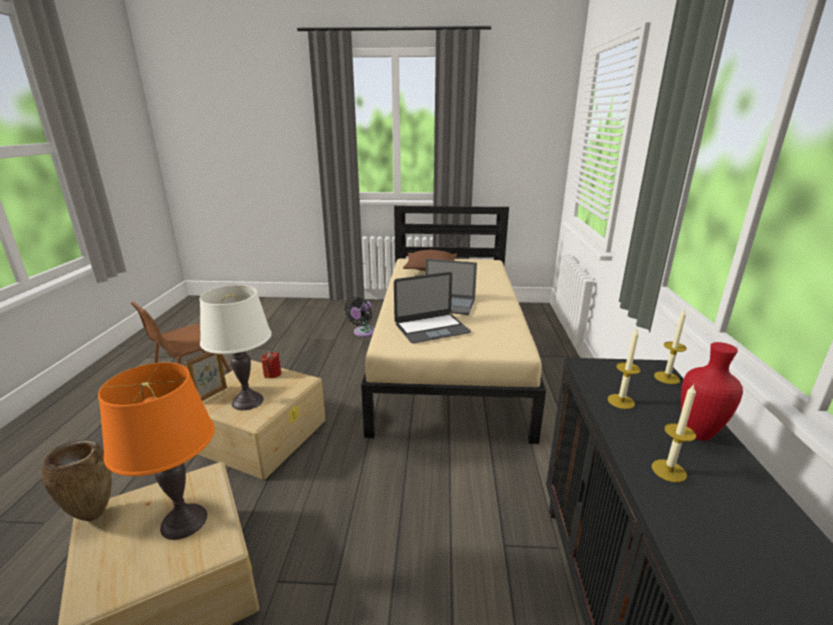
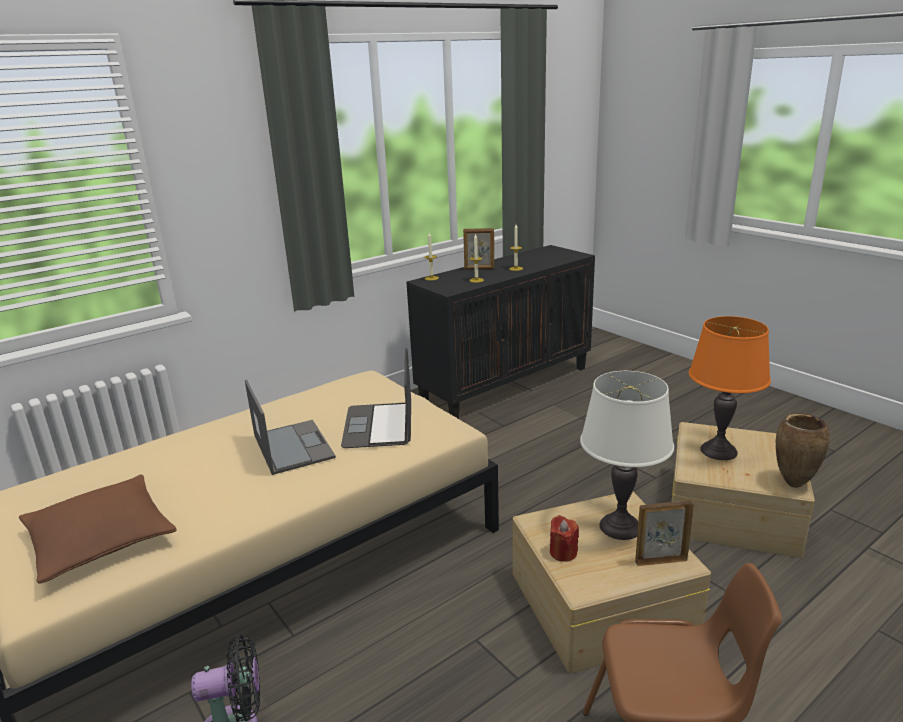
camera: 130 degrees left, 0 degrees up
laptop [394,272,471,343] -> laptop turned 120 degrees counterclockwise [341,348,411,448]
red vase [681,342,743,441] -> picture frame [463,228,494,270]

